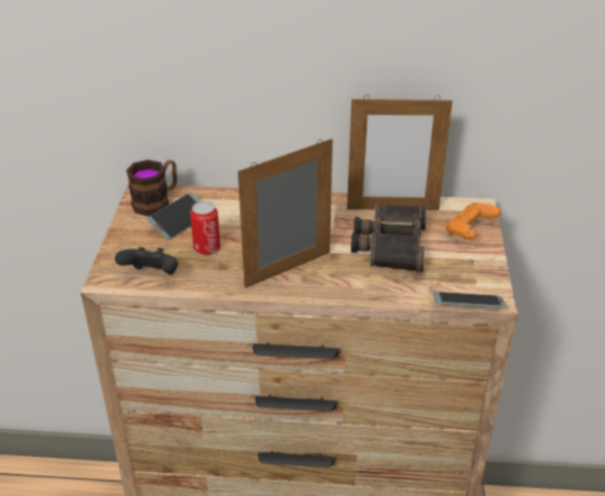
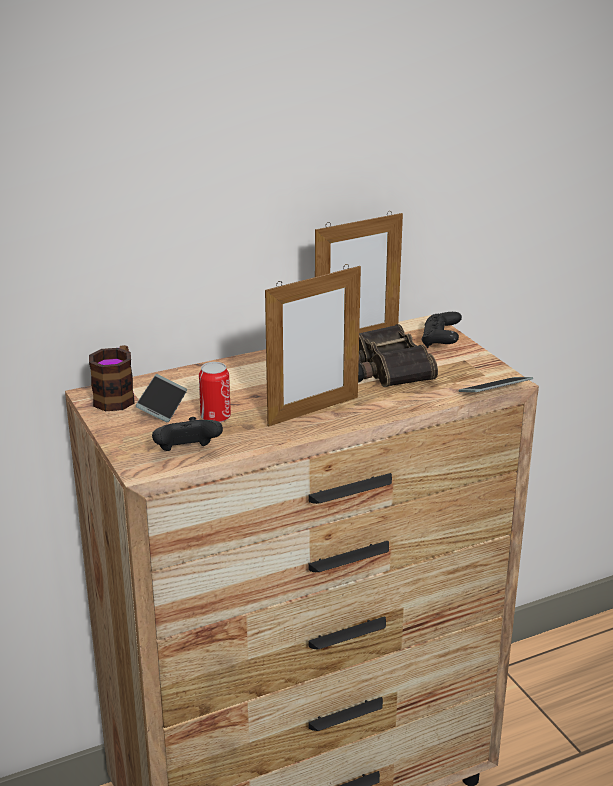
camera: 30 degrees left, 10 degrees down
picture frame [238,138,333,288] -> picture frame turned 150 degrees counterclockwise [265,264,361,427]
orange game controller [446,203,501,240] -> black game controller [421,312,462,348]

